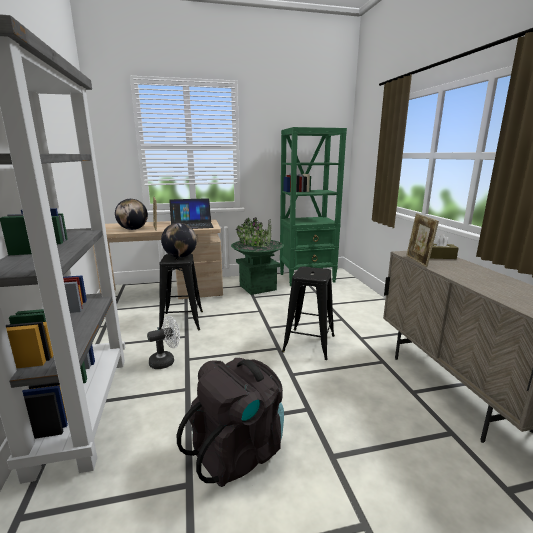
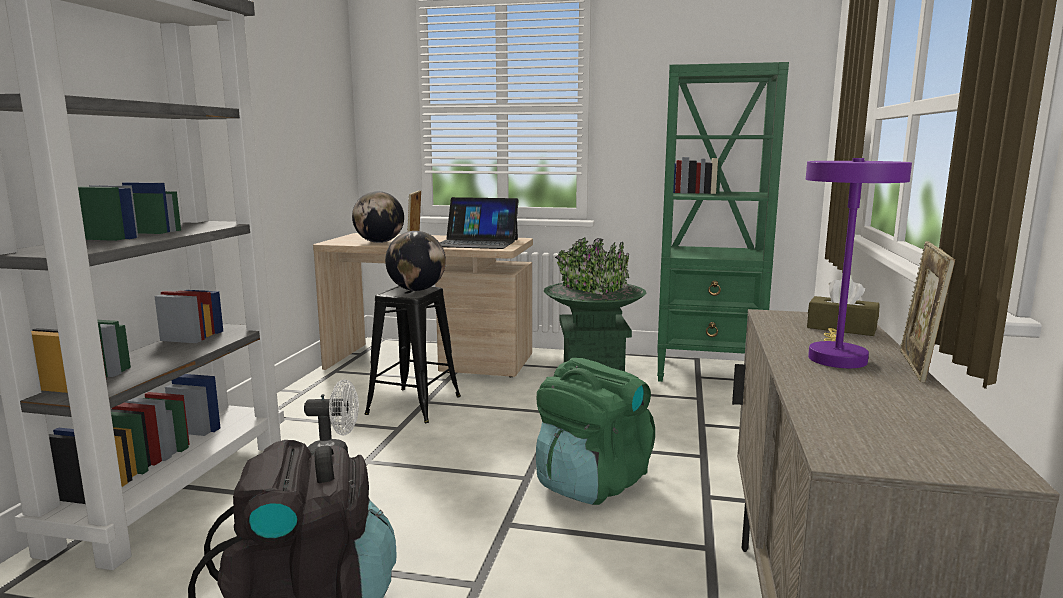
camera: 25 degrees right, 5 degrees down
black stool [282,266,335,360] -> green backpack [536,358,655,505]
picture frame [406,213,439,267] -> picture frame moved to [899,241,955,383]
none -> purple table lamp [806,158,912,368]

